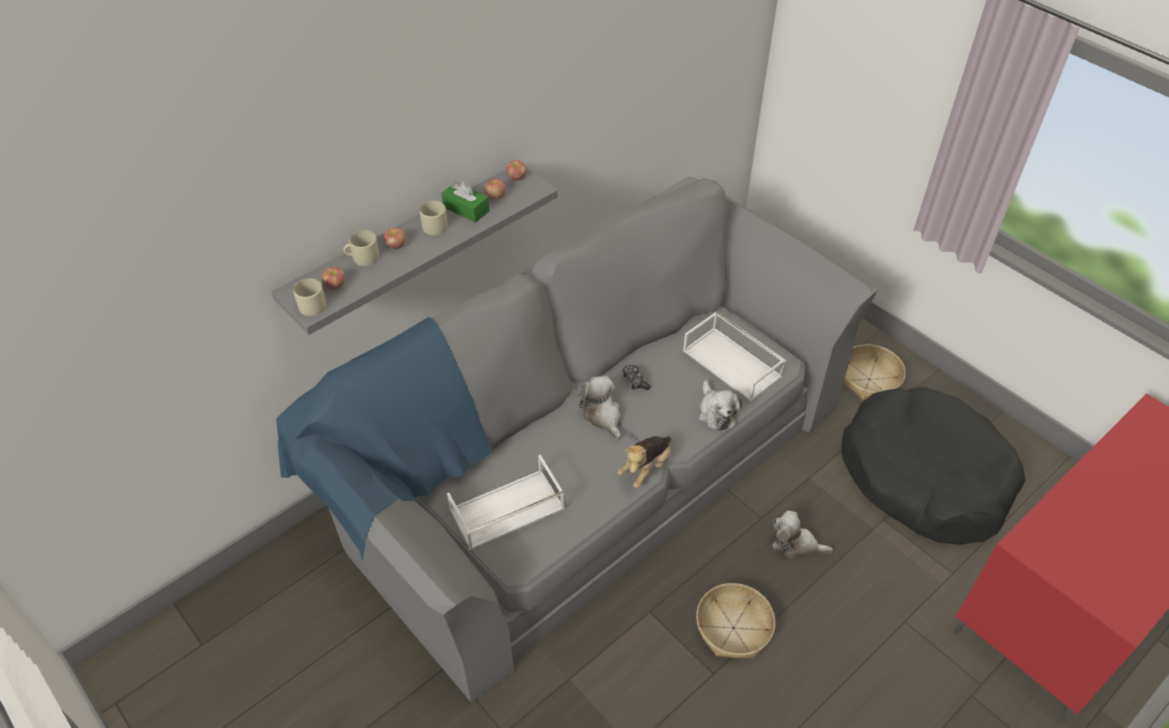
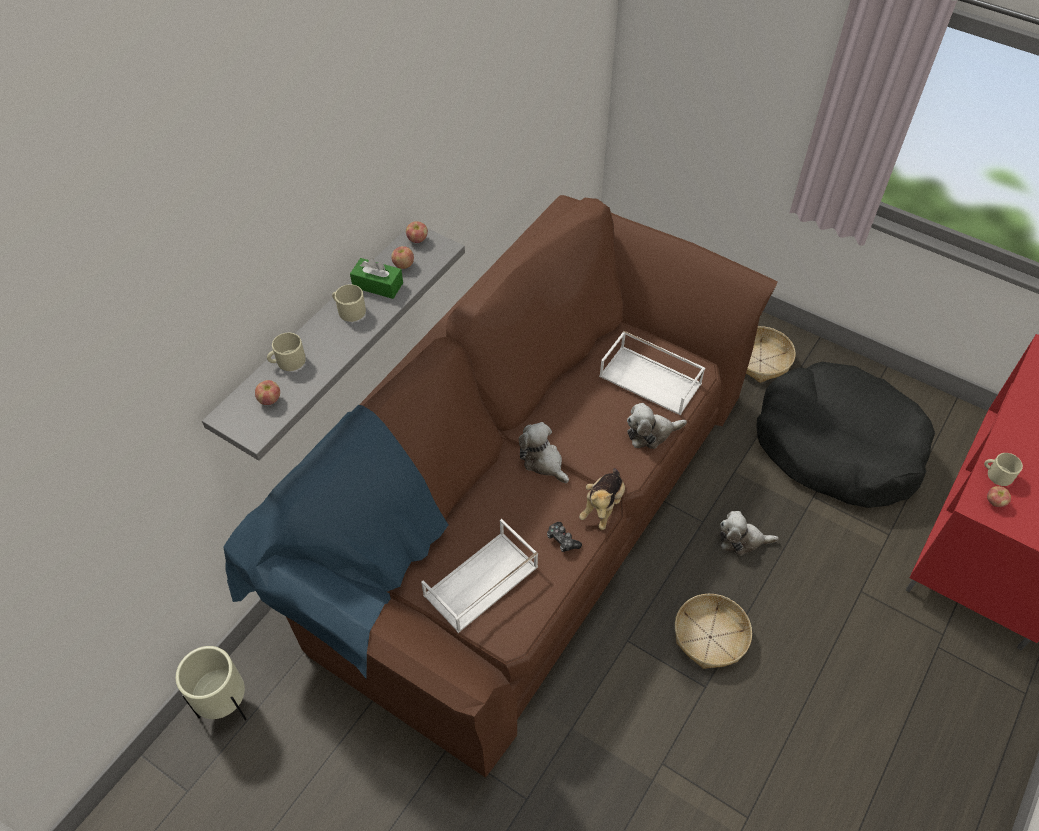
camera: 15 degrees left, 5 degrees up
grey sofa [276,176,878,703] -> brown sofa [223,195,778,778]
beige mug [293,279,326,316] -> beige mug moved to [984,453,1023,486]
apple [384,227,406,249] -> apple moved to [987,486,1011,507]
game controller [622,365,651,390] -> game controller moved to [547,522,582,552]
plush toy [699,380,742,431] -> plush toy turned 105 degrees clockwise [627,403,687,449]
none -> beige planter [176,646,247,721]

